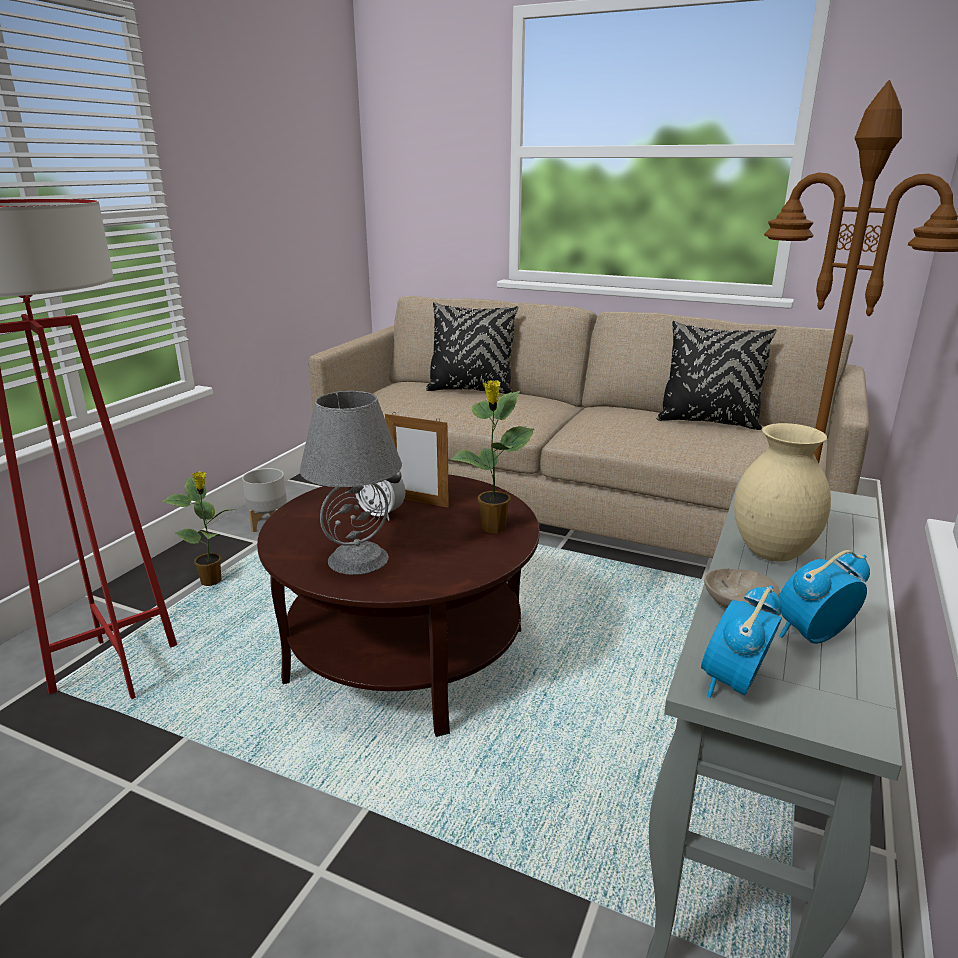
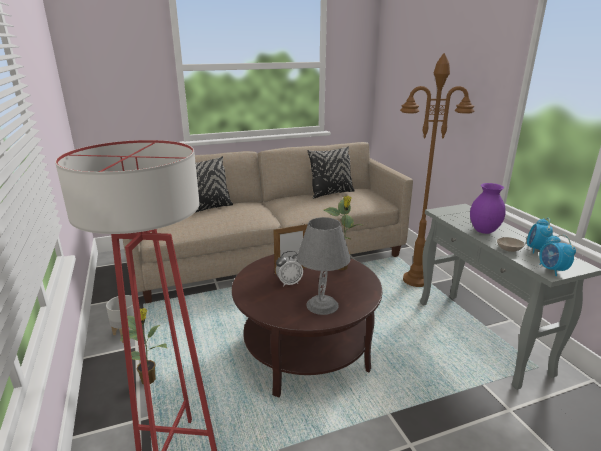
camera: 45 degrees left, 0 degrees up
beige vase [734,423,831,562] -> purple vase [470,183,506,234]

